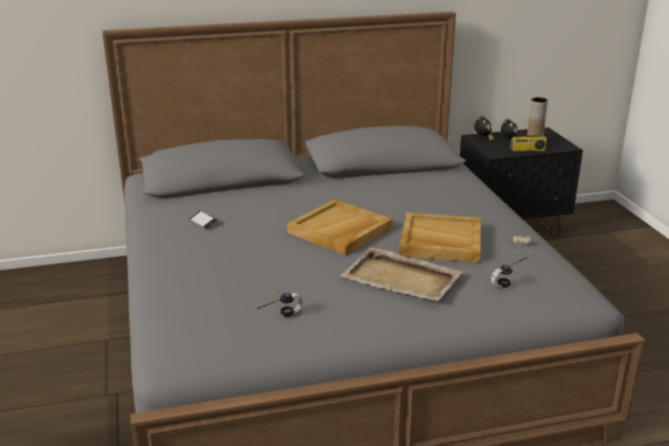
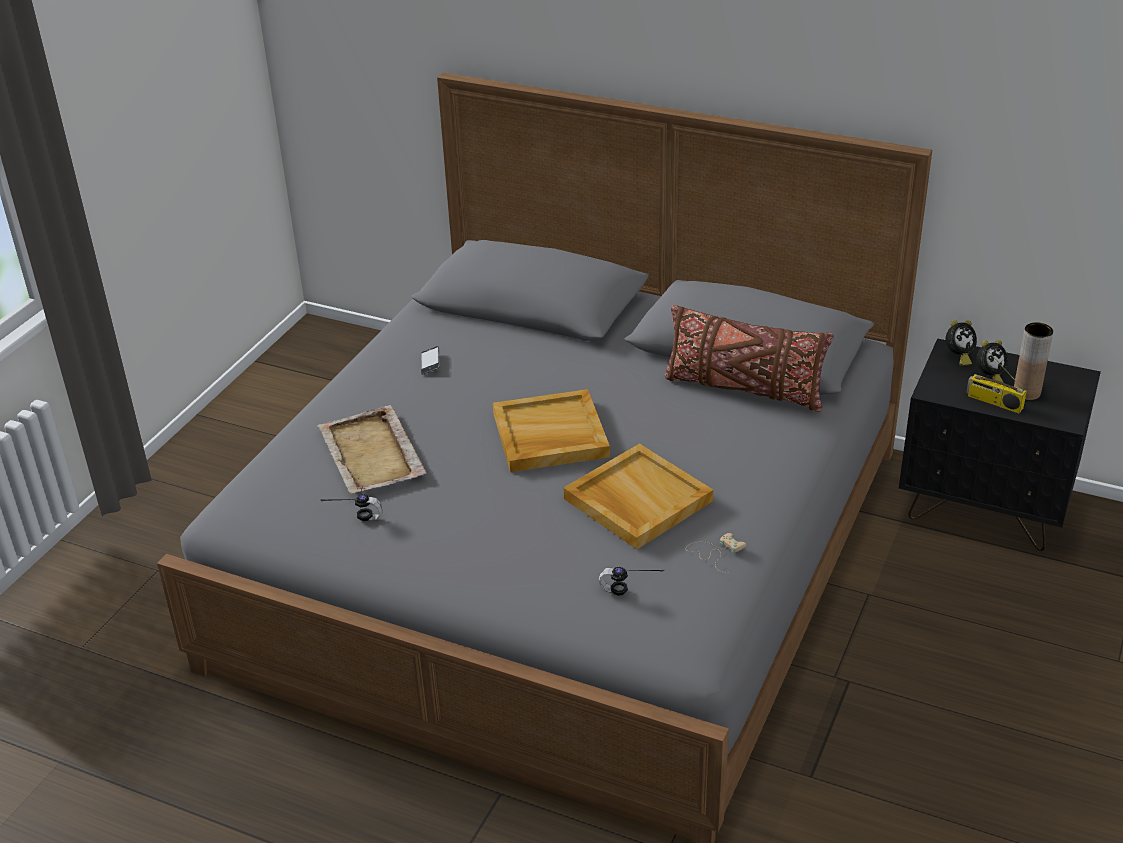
camera: 40 degrees right, 10 degrees up
beige tray [340,247,463,301] -> beige tray moved to [317,405,426,494]
none -> brown pillow [665,305,834,412]

